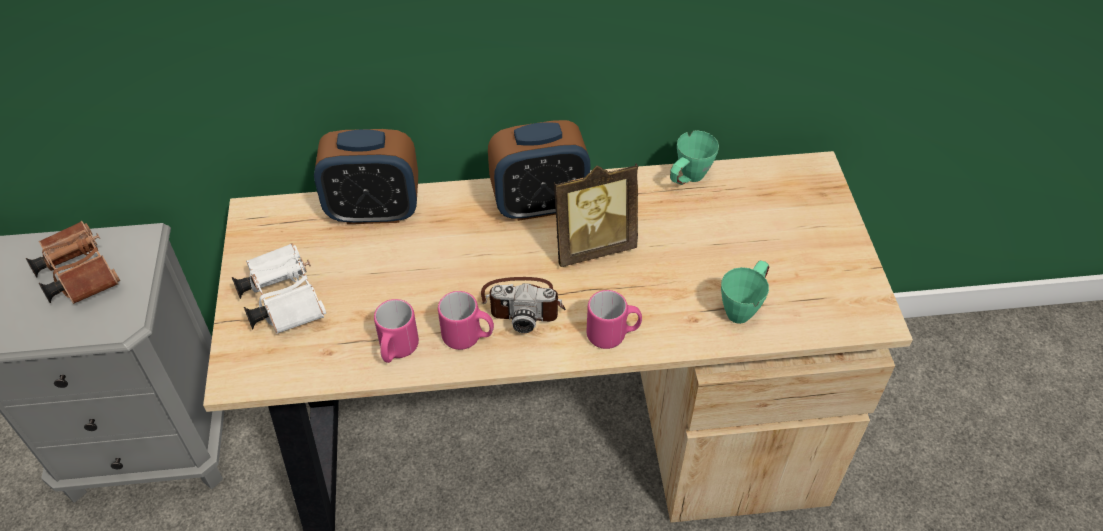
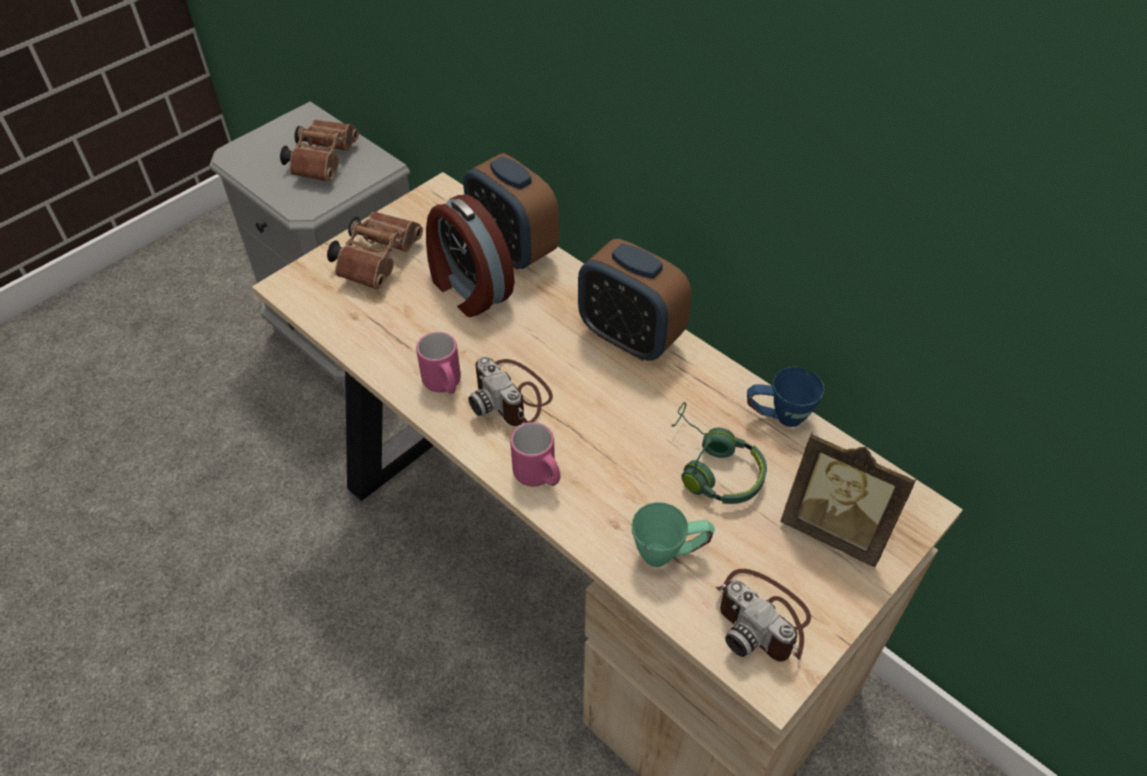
camera: 50 degrees right, 0 degrees up
white binoculars [232,243,326,334] -> brown binoculars [327,211,423,290]
pink mug [374,299,419,363] -> none
picture frame [554,163,638,267] -> picture frame moved to [780,432,917,567]
green mug [670,130,719,185] -> blue mug [747,367,824,427]
none -> alarm clock [426,195,515,317]
none -> green headphones [671,402,767,504]
none -> camera [716,569,811,662]

